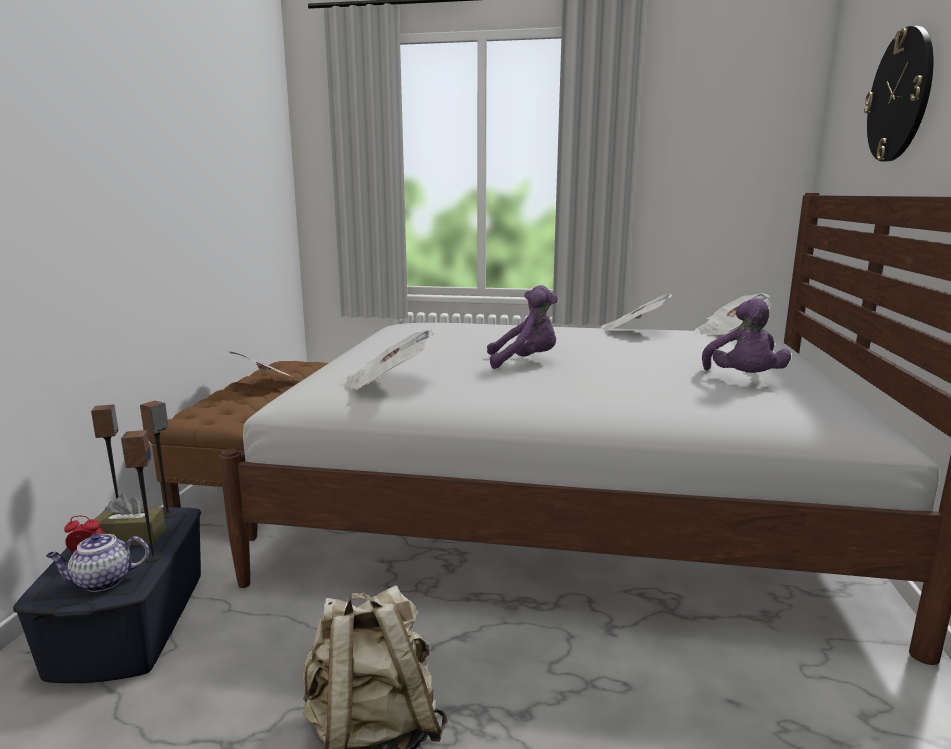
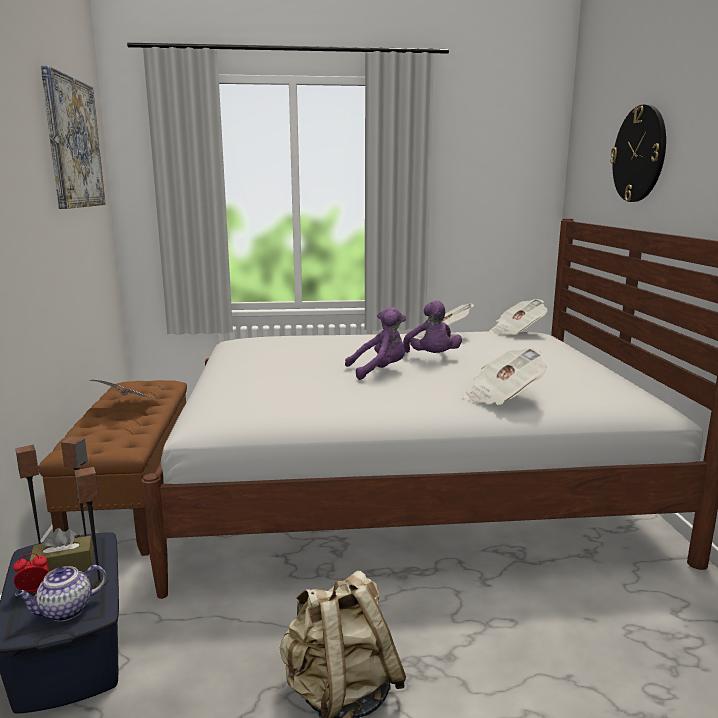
camera: 15 degrees left, 0 degrees up
newspaper [340,330,433,390] -> newspaper moved to [463,348,547,405]
purple plush toy [702,298,791,373] -> purple plush toy moved to [403,300,462,353]
none -> picture [41,66,106,209]

